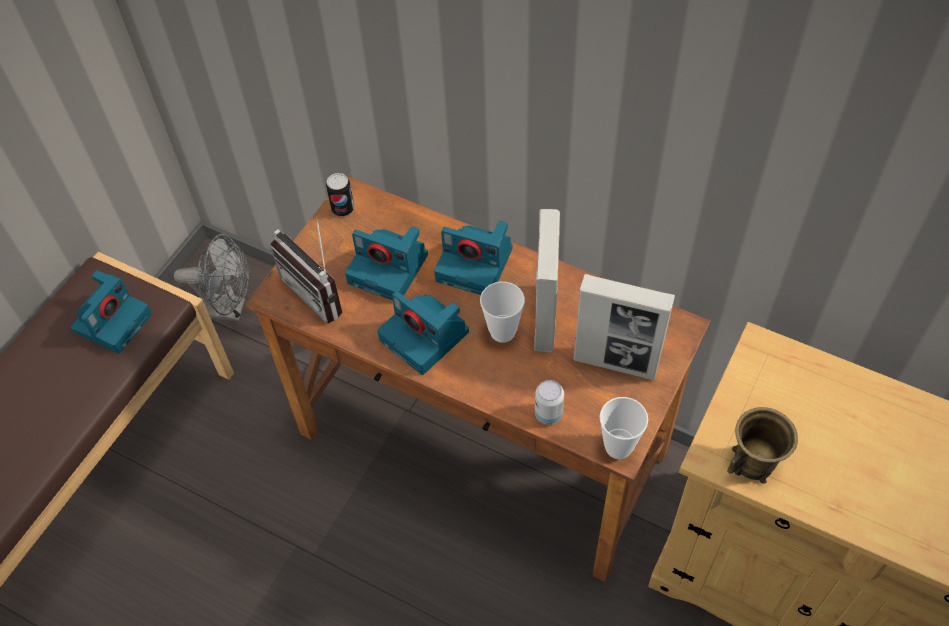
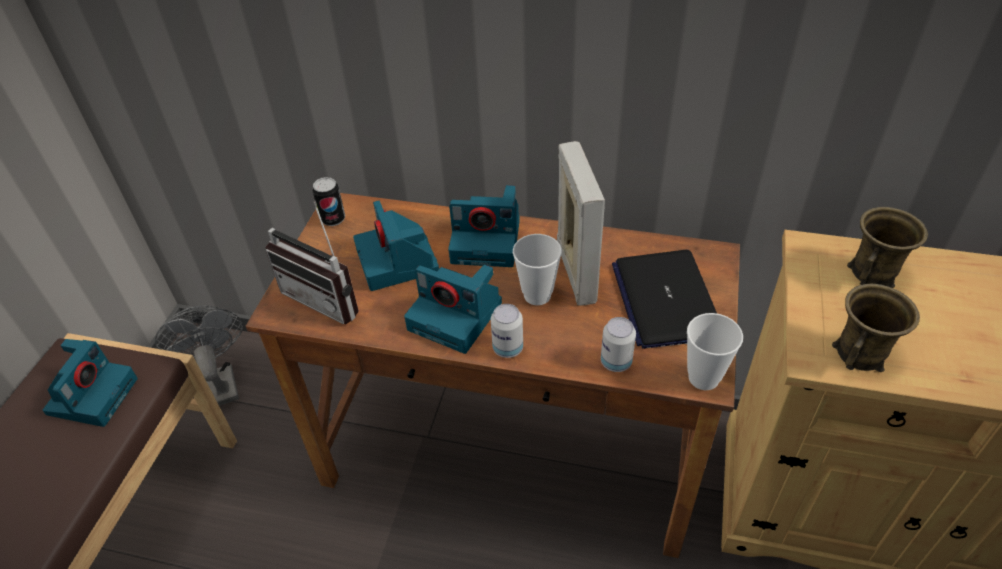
camera: 15 degrees left, 10 degrees down
grey fan [174,234,249,321] -> grey fan turned 105 degrees counterclockwise [155,305,243,406]
camera [345,227,428,301] -> camera turned 60 degrees clockwise [353,201,439,291]
picture frame [573,274,675,380] -> laptop [612,250,717,349]
none -> can [491,304,523,358]
none -> brown mug [847,207,928,288]

